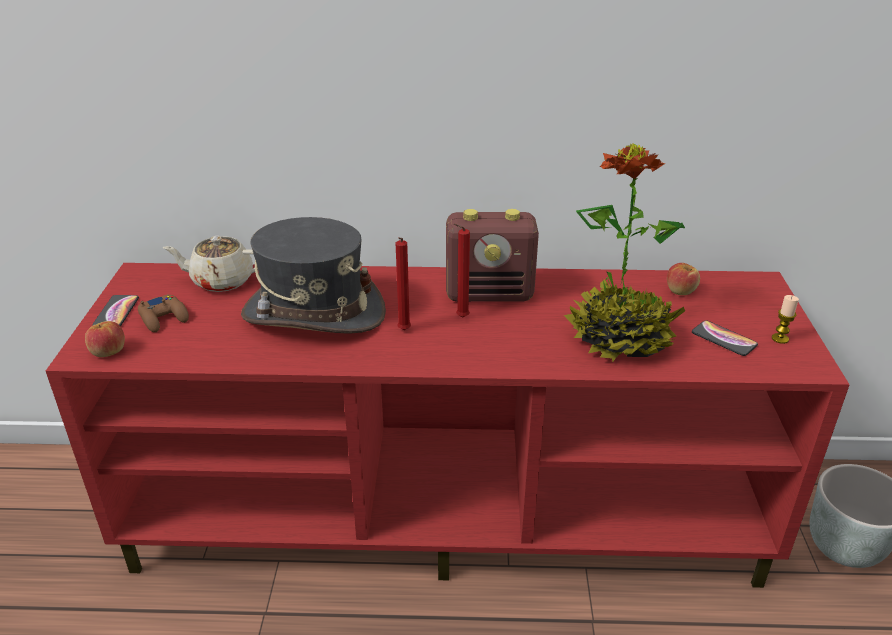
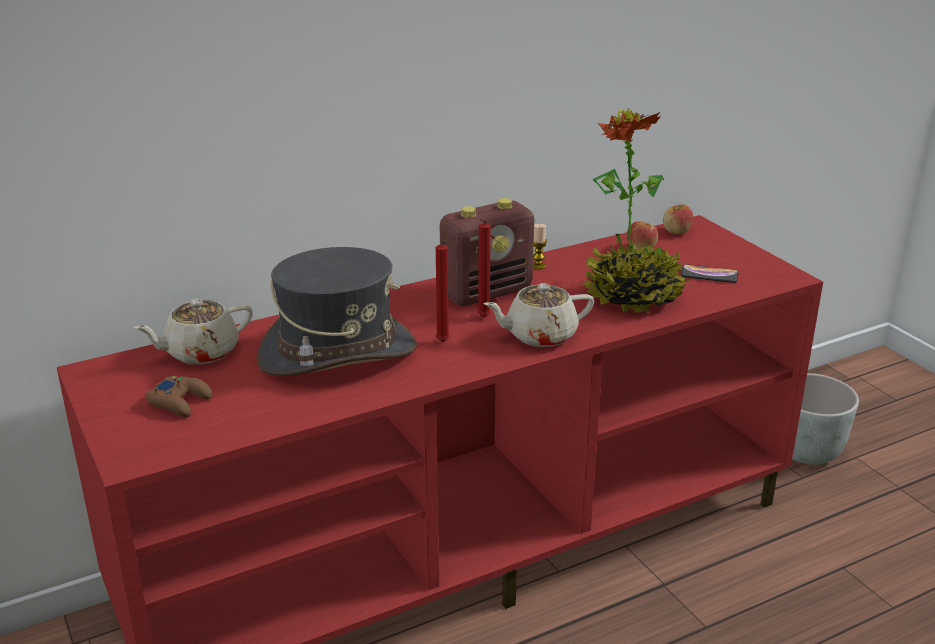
camera: 30 degrees left, 5 degrees down
apple [85,321,125,357] -> apple moved to [663,204,693,235]
phone [92,295,139,326] -> none
candle [772,295,799,344] -> candle moved to [533,224,547,269]
none -> beige teapot [484,283,594,347]

